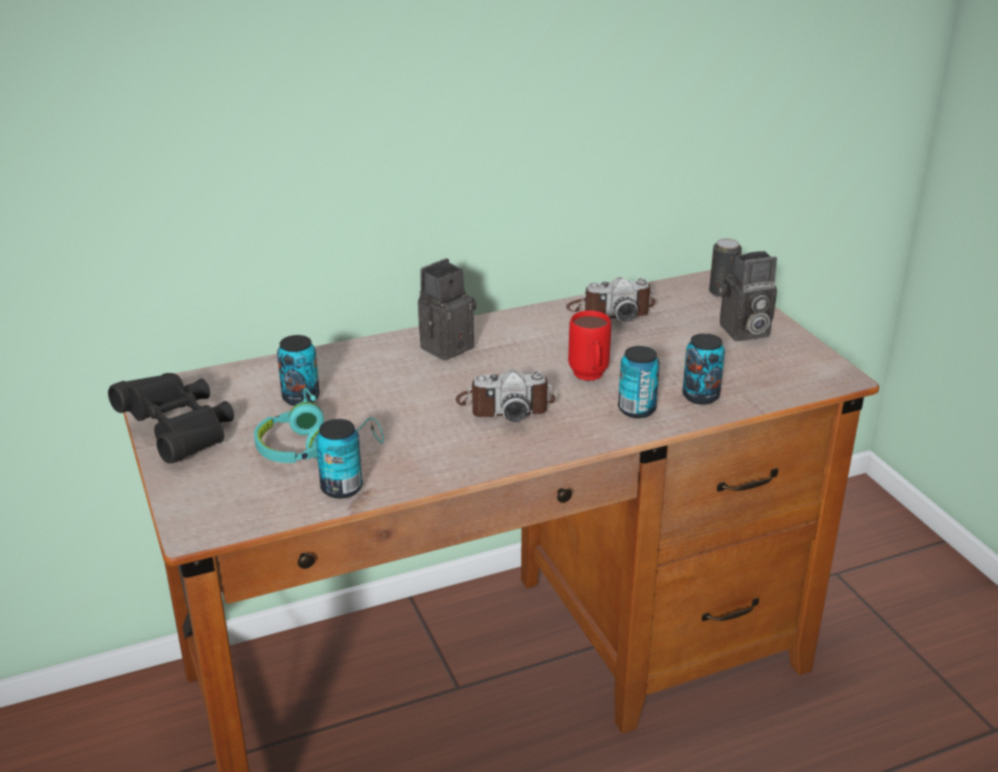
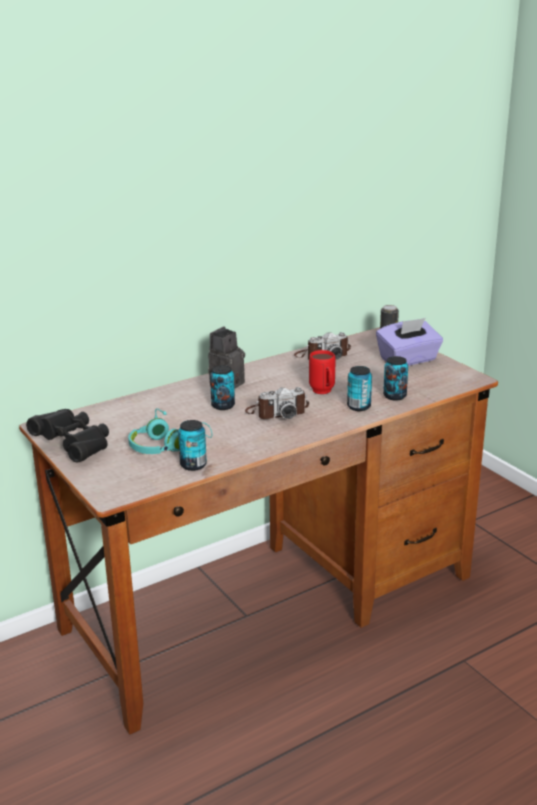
camera: 10 degrees left, 5 degrees down
can [277,335,320,406] -> can moved to [210,365,235,410]
camera [719,251,777,341] -> purple tissue box [376,318,443,366]

